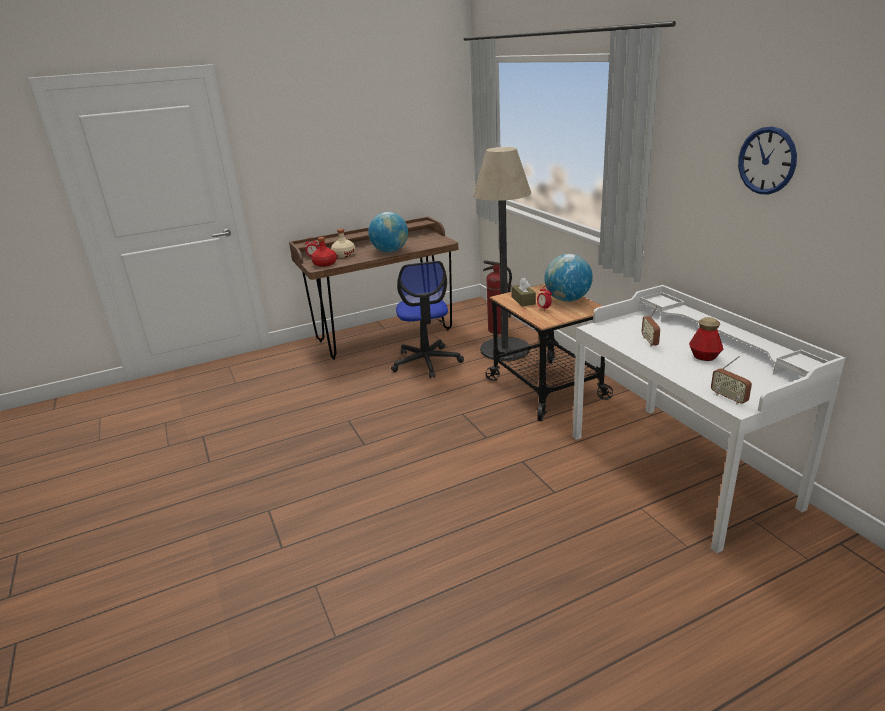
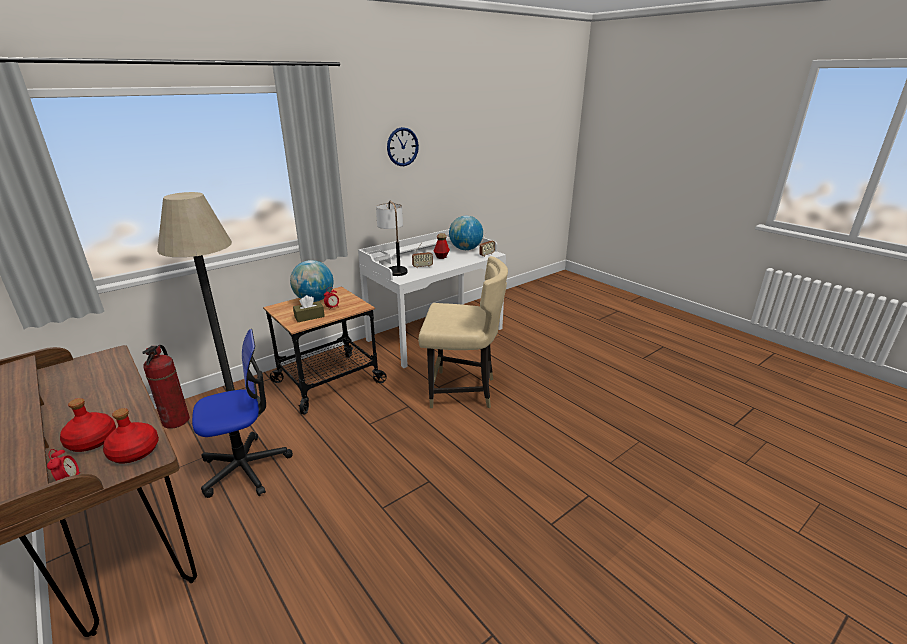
camera: 105 degrees left, 0 degrees up
beige bottle [331,229,356,258] -> red bottle [60,398,116,452]
globe [368,212,408,252] -> globe moved to [449,216,483,250]
none -> table lamp [376,201,407,276]
none -> beige chair [418,256,508,408]

